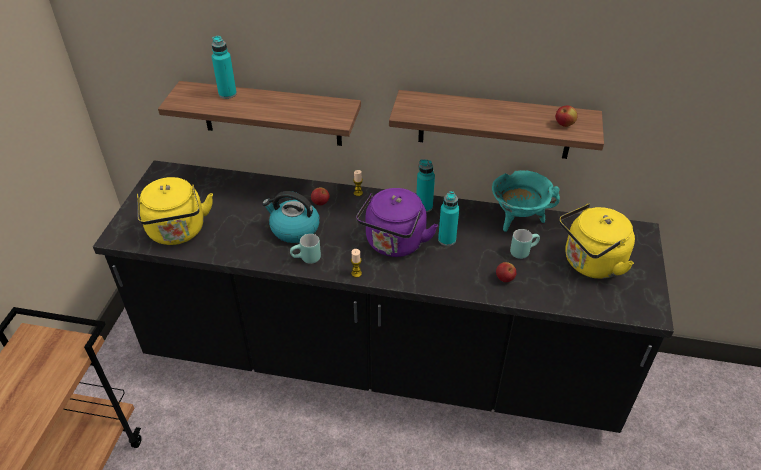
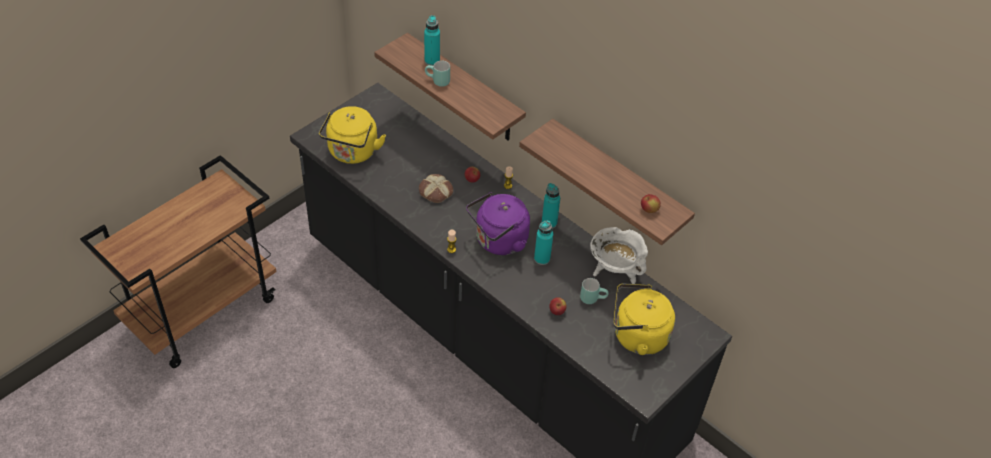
camera: 30 degrees right, 5 degrees up
kettle [262,191,320,243] -> bread [419,174,453,203]
turquoise mug [290,234,321,264] -> turquoise mug moved to [425,61,450,87]
turquoise cooking pot [492,170,560,232] -> white cooking pot [590,227,648,284]

